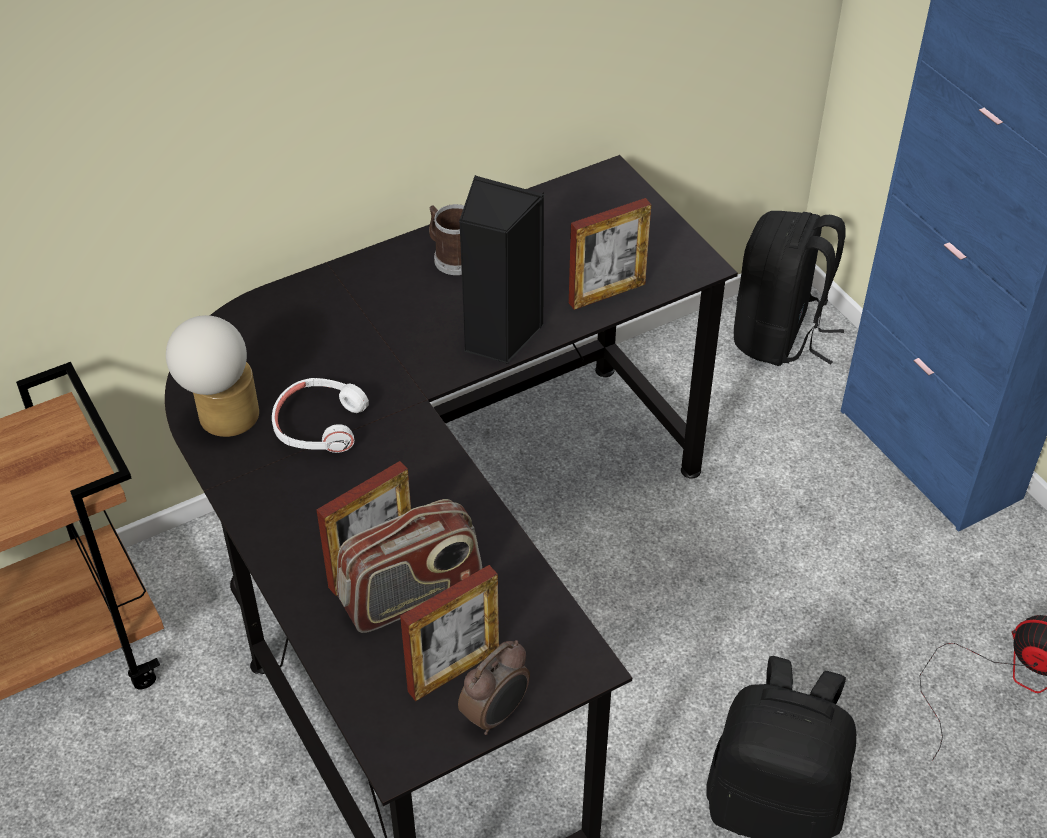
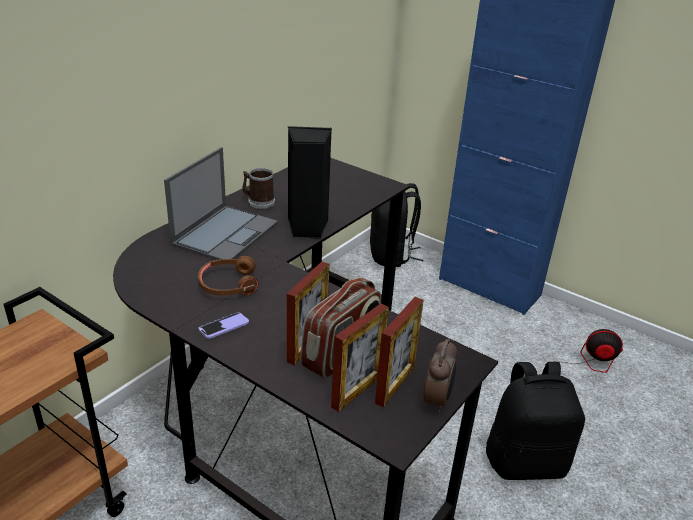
camera: 25 degrees left, 15 degrees down
table lamp [166,315,259,437] -> none
white headphones [272,378,369,453] -> brown headphones [198,256,259,296]
picture frame [569,198,651,310] -> picture frame moved to [331,303,389,412]
none -> laptop [164,147,278,260]
none -> phone [198,312,249,339]

